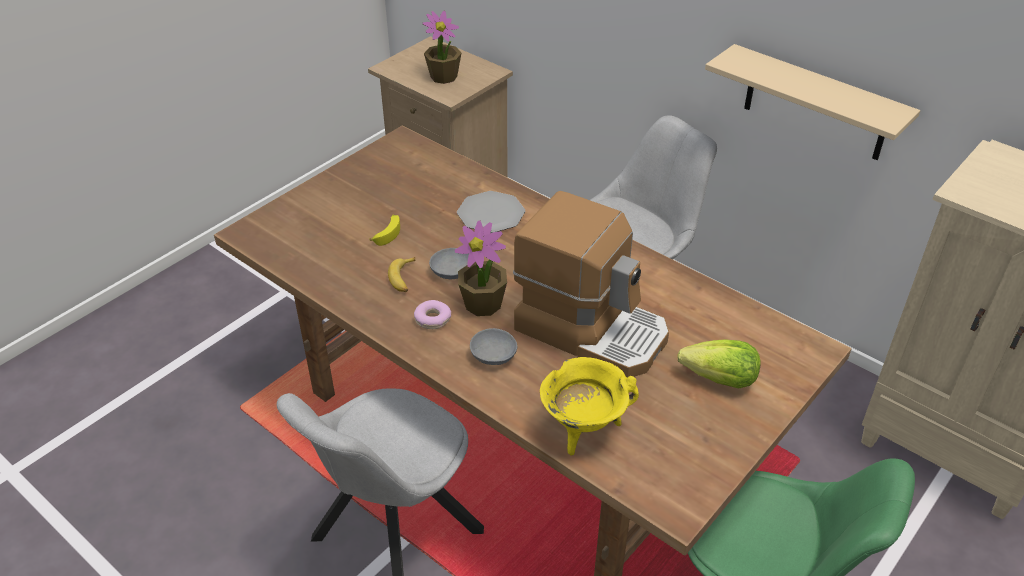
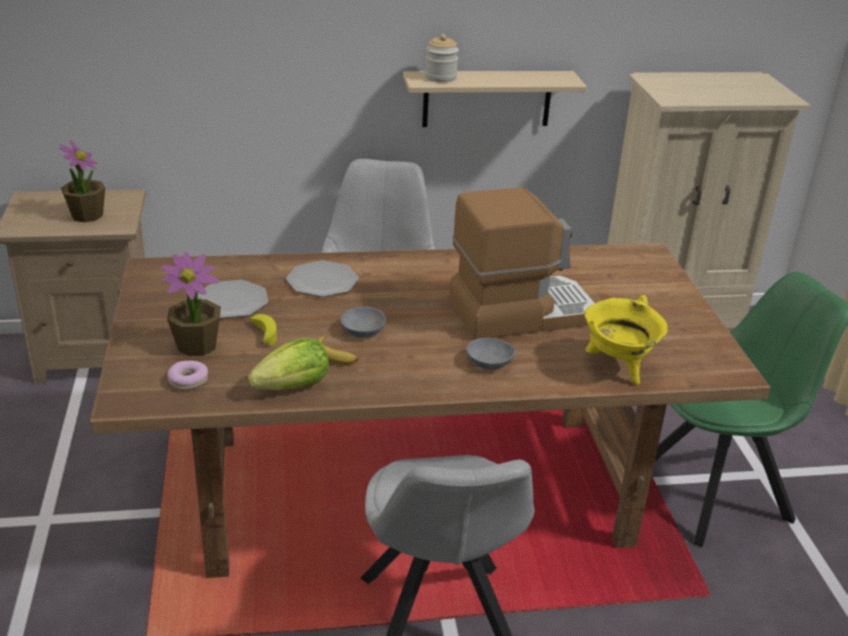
camera: 50 degrees left, 10 degrees down
donut [414,300,451,329] -> donut moved to [167,361,208,390]
potted plant [455,221,507,316] -> potted plant moved to [161,252,221,356]
lettuce [677,339,761,389] -> lettuce moved to [248,338,329,390]
none -> plate [198,280,268,319]
none -> jar [425,34,459,82]

